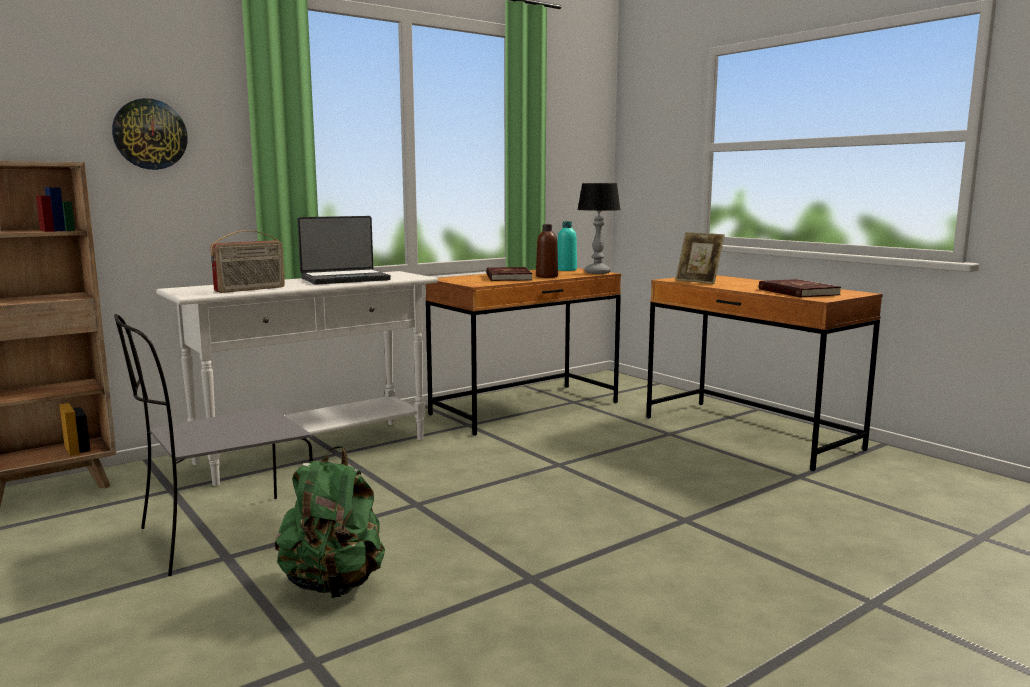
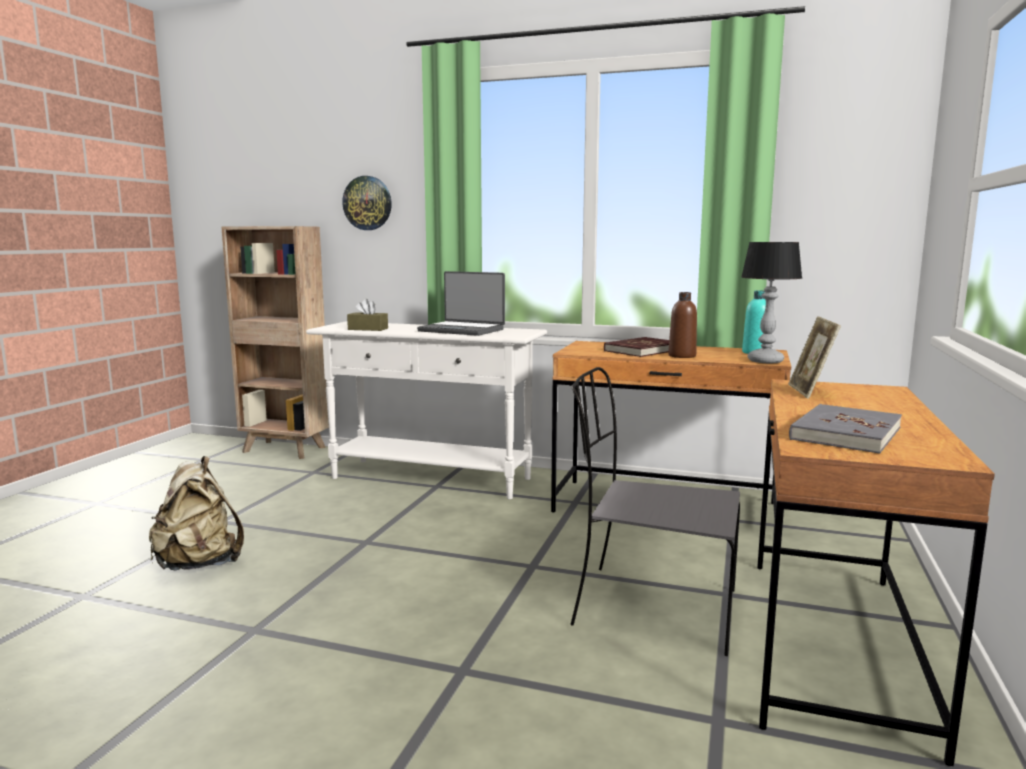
camera: 55 degrees right, 0 degrees up
grey chair [114,314,313,576] -> grey chair moved to [570,367,740,656]
radio [211,230,285,293] -> brown tissue box [347,299,388,331]
green backpack [275,446,385,598] -> beige backpack [149,456,244,571]
red book [759,279,841,298] -> grey book [789,404,902,453]

